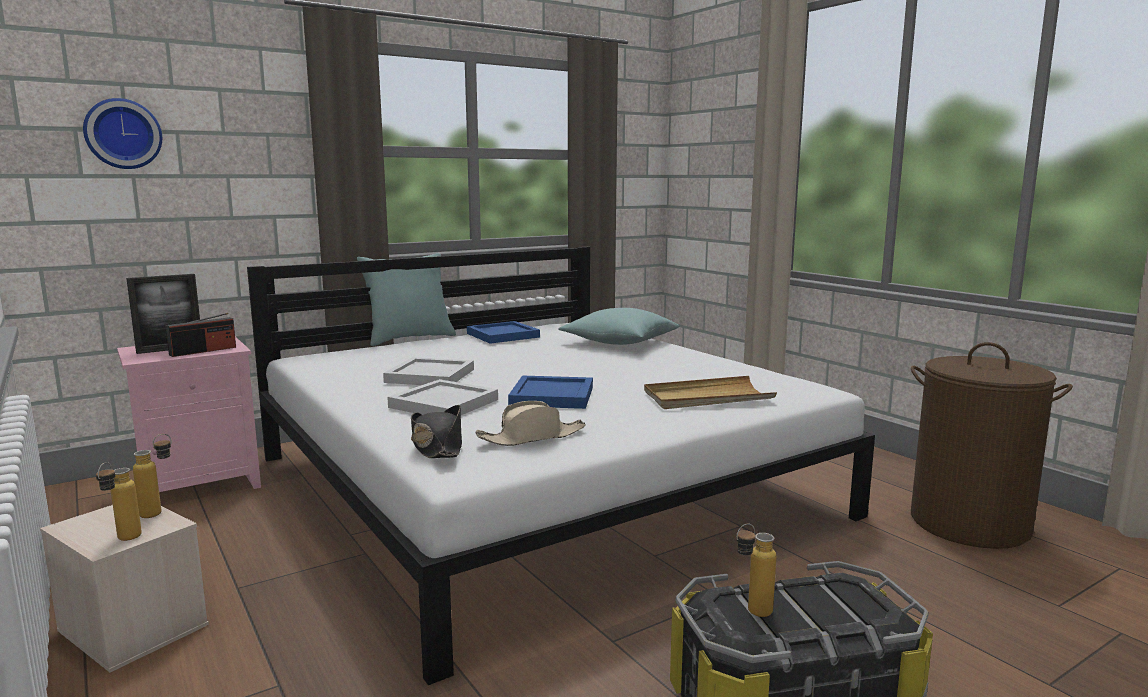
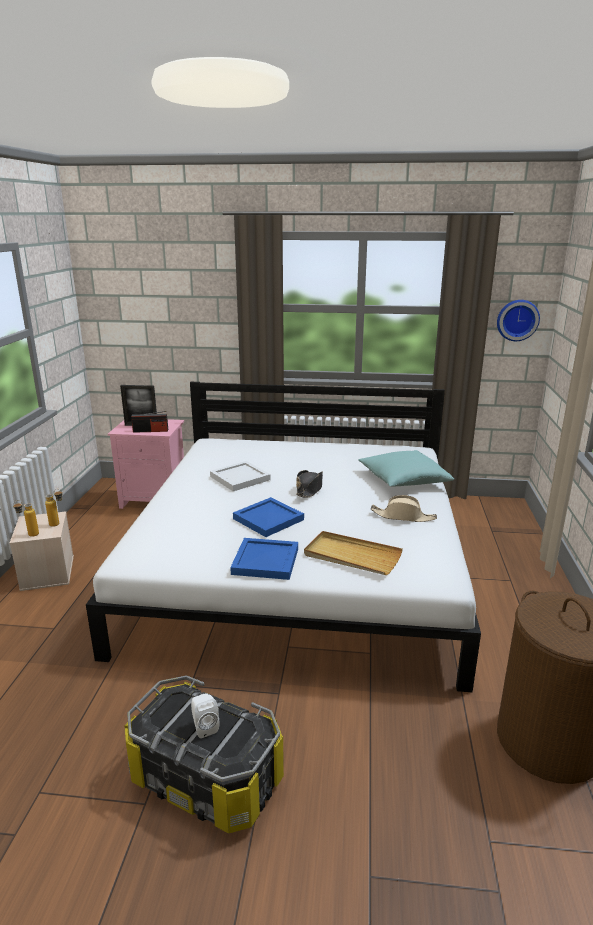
camera: 40 degrees right, 10 degrees up
wall clock [83,98,162,169] -> wall clock moved to [497,300,540,341]
turquoise pillow [357,253,456,346] -> none
white tray [387,379,498,415] -> none
black hat [411,405,462,458] -> black hat moved to [296,470,323,497]
blue tray [467,321,540,344] -> blue tray moved to [230,538,298,580]
beige hat [476,401,586,446] -> beige hat moved to [371,495,437,522]
bottle [736,523,776,617] -> none
none -> white speaker [191,693,219,738]

